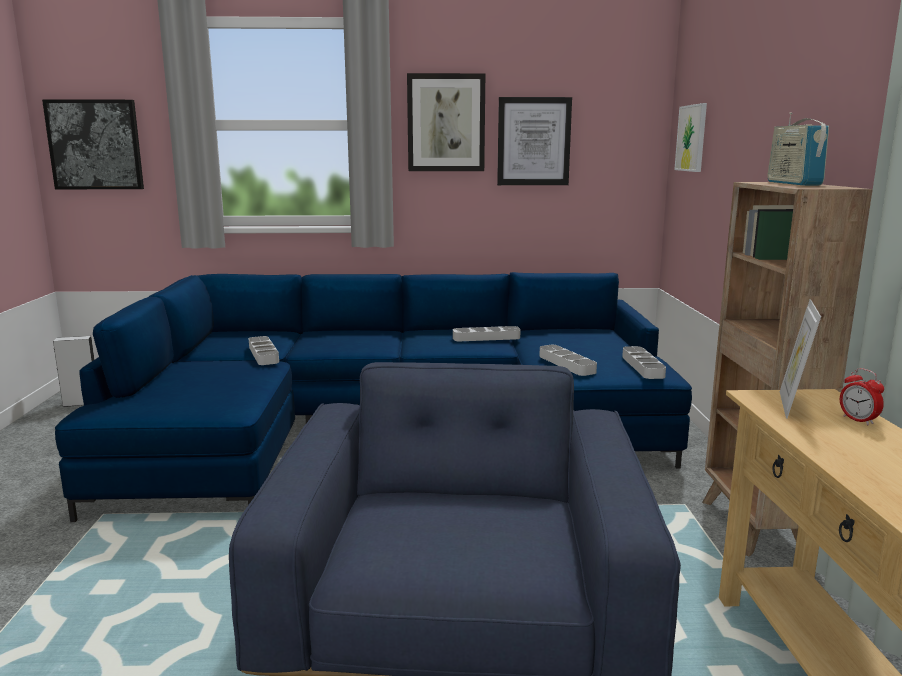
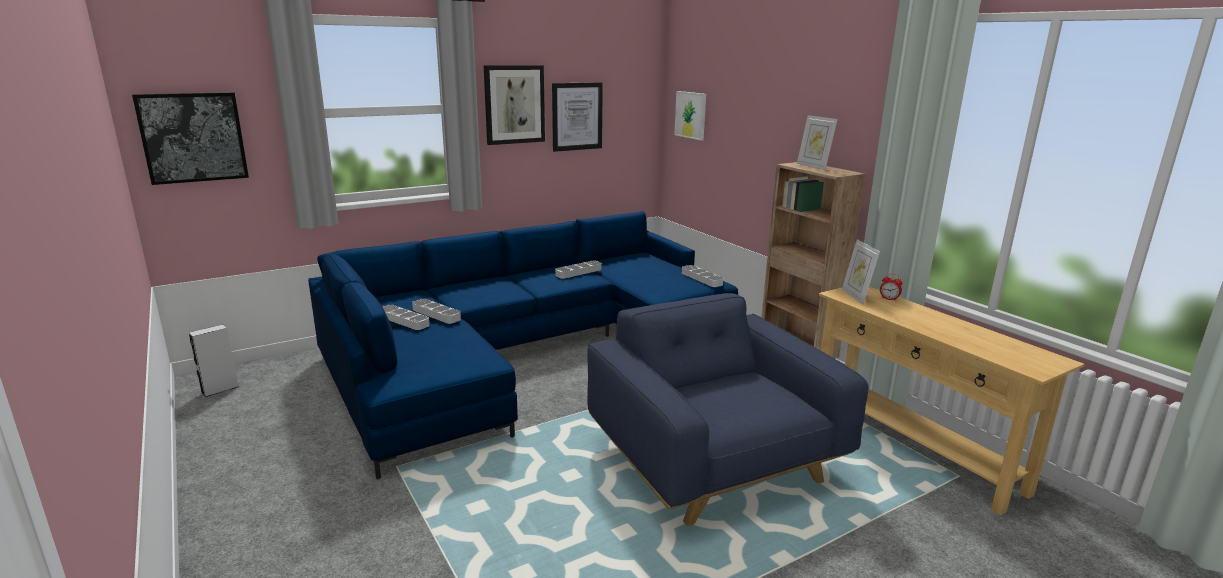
camera: 30 degrees left, 5 degrees up
grey tray [539,345,597,376] -> grey tray moved to [383,305,430,330]
radio [767,112,829,185] -> picture frame [797,115,838,170]

